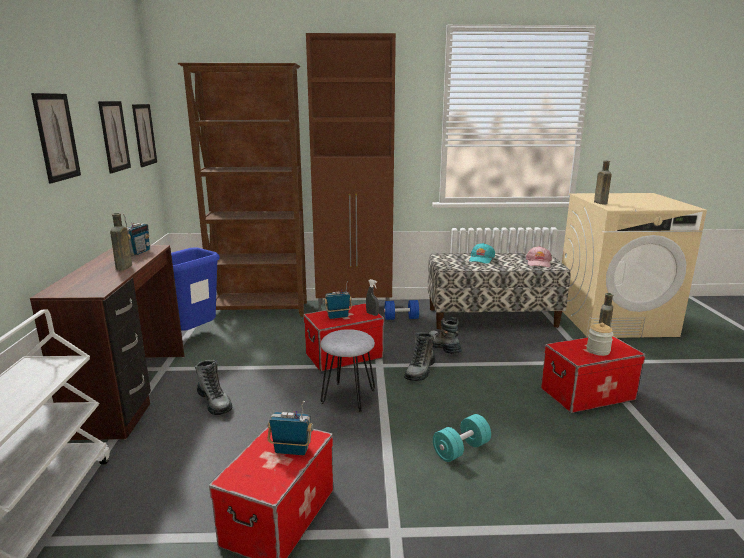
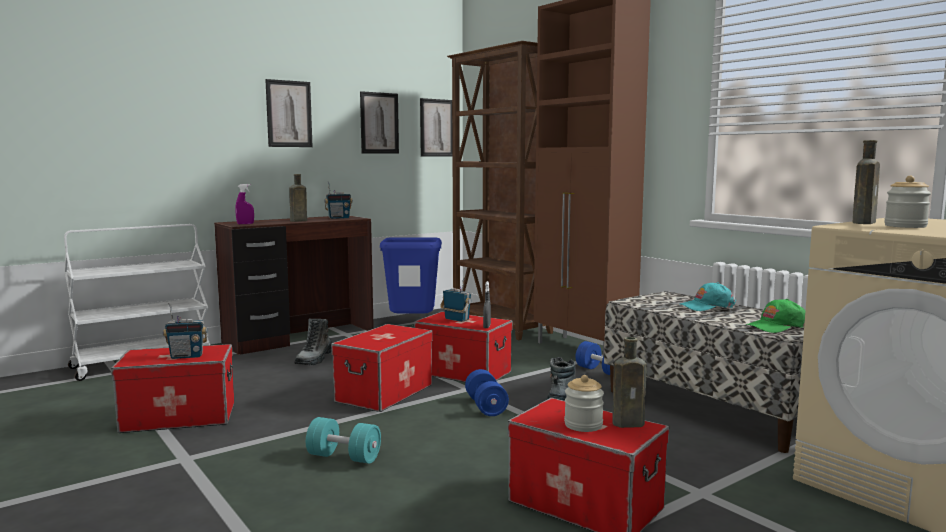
camera: 55 degrees right, 10 degrees down
radio [267,401,314,455] -> radio turned 105 degrees clockwise [163,303,207,359]
grey stool [321,329,375,412] -> storage box [331,324,432,412]
boot [404,332,436,381] -> blue dumbbell [465,369,509,416]
pink cap [526,246,552,267] -> green cap [746,299,805,333]
none -> purple spray bottle [235,184,254,224]
none -> jar [884,176,931,228]

